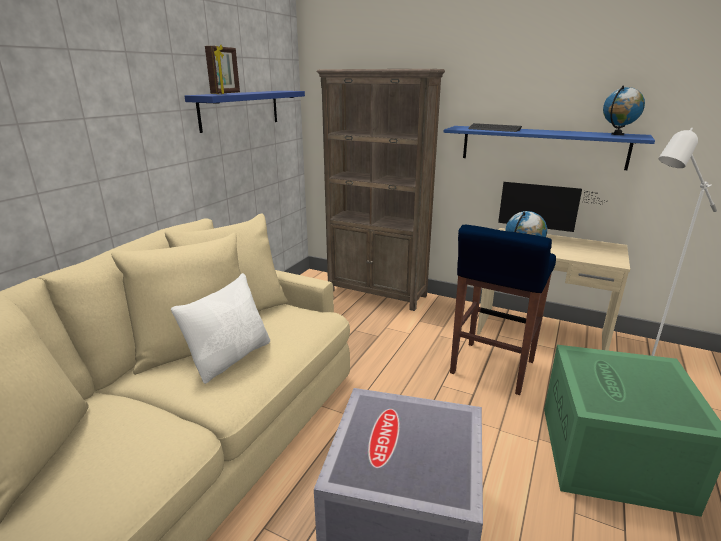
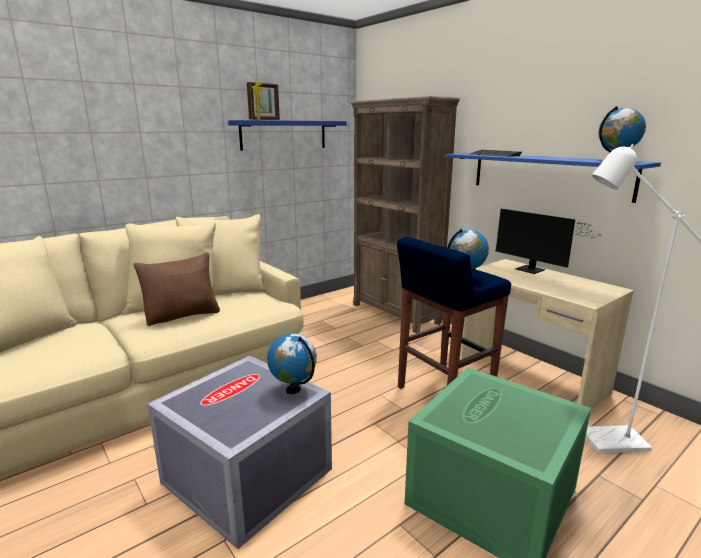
camera: 25 degrees right, 5 degrees down
white pillow [171,273,270,384] -> brown pillow [133,252,220,326]
none -> globe [267,333,317,394]

